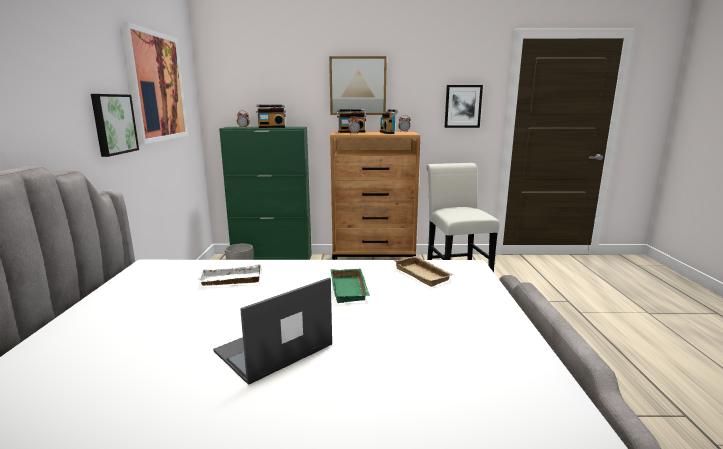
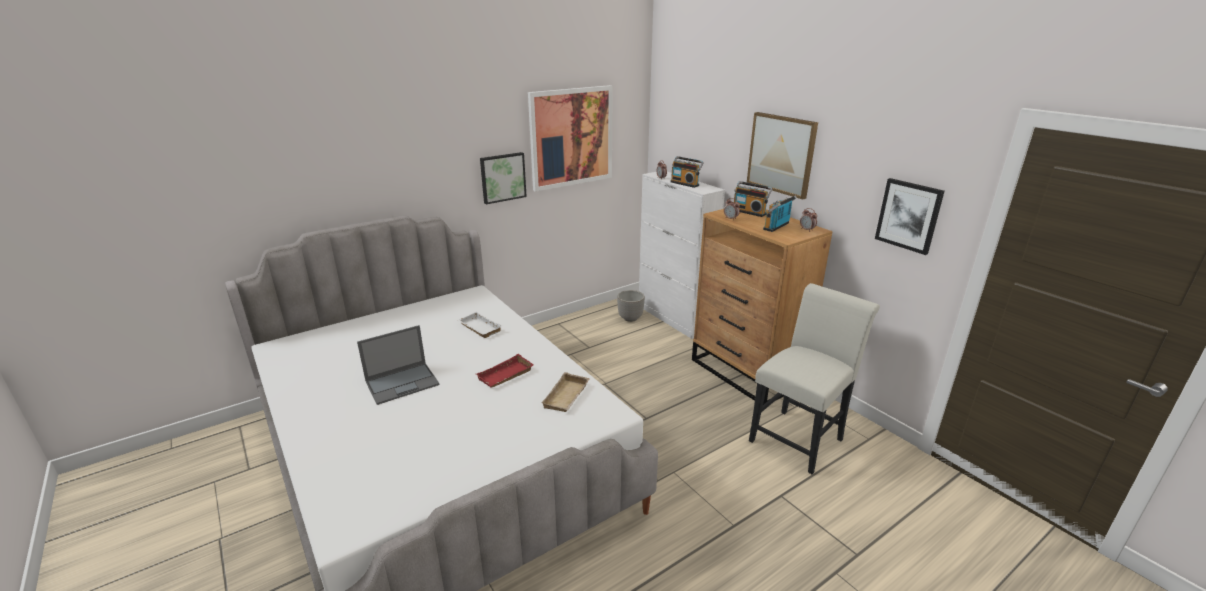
camera: 55 degrees right, 10 degrees up
laptop [213,277,332,385] -> laptop turned 135 degrees clockwise [357,325,440,405]
green cabinet [219,127,312,260] -> white cabinet [639,172,725,339]
green tray [331,269,370,303] -> red tray [476,354,534,388]

